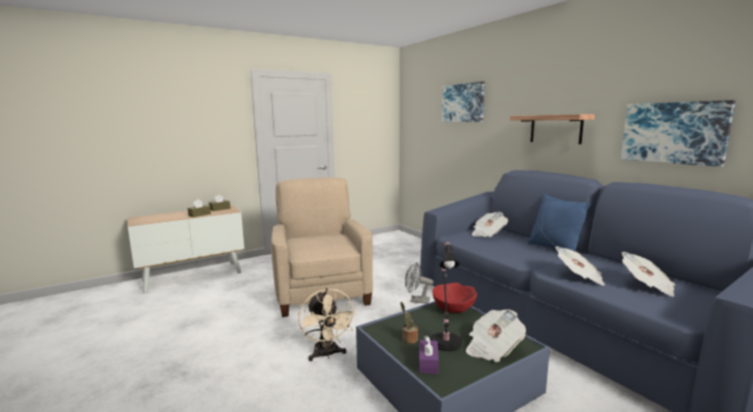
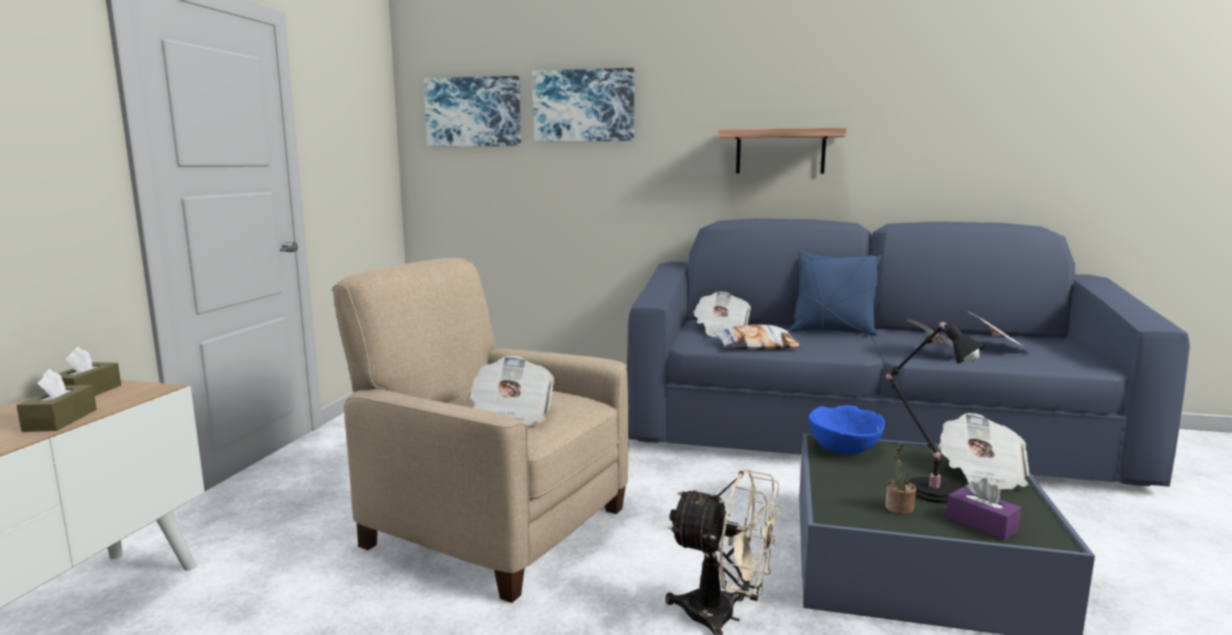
camera: 45 degrees left, 0 degrees up
grey fan [405,262,434,304] -> none
red bowl [432,283,477,313] -> blue bowl [808,405,885,454]
picture [621,100,735,167] -> picture moved to [424,76,521,146]
none -> newspaper [468,356,555,426]
none -> pillow [713,325,801,350]

